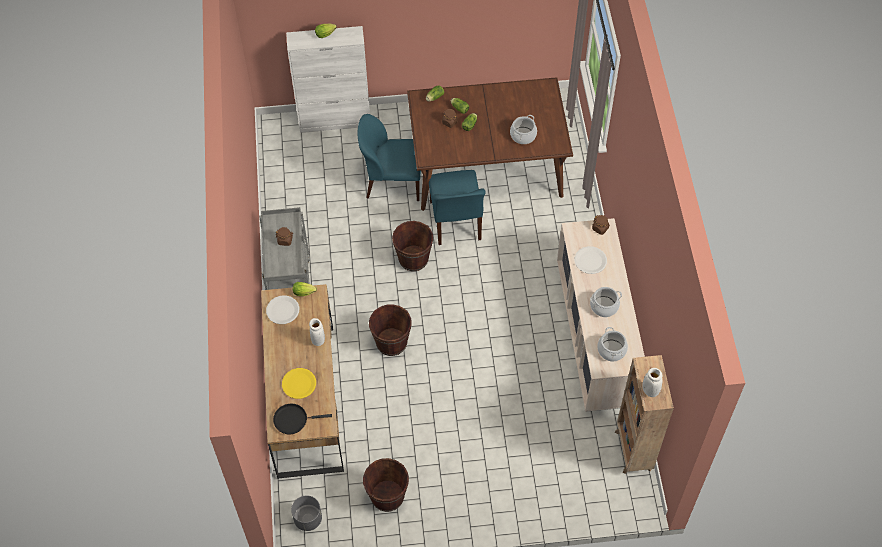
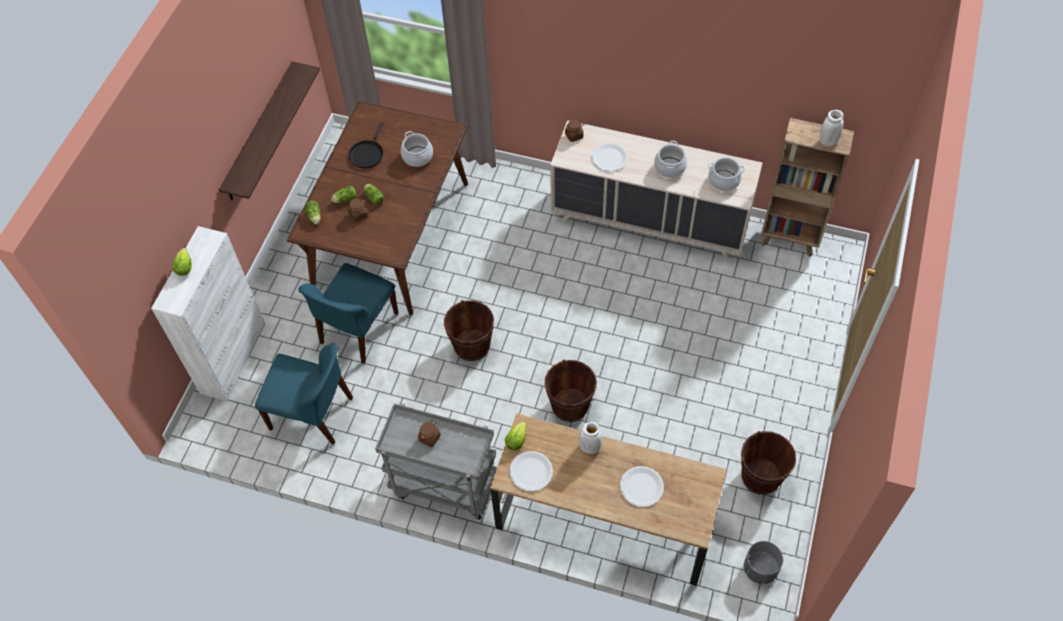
camera: 65 degrees left, 0 degrees up
black frying pan [273,404,332,434] -> black frying pan moved to [348,122,384,168]
yellow plate [282,368,316,399] -> white plate [620,466,664,507]
blue chair [429,170,486,245] -> blue chair moved to [255,344,353,444]
none -> shelf [219,61,320,200]

